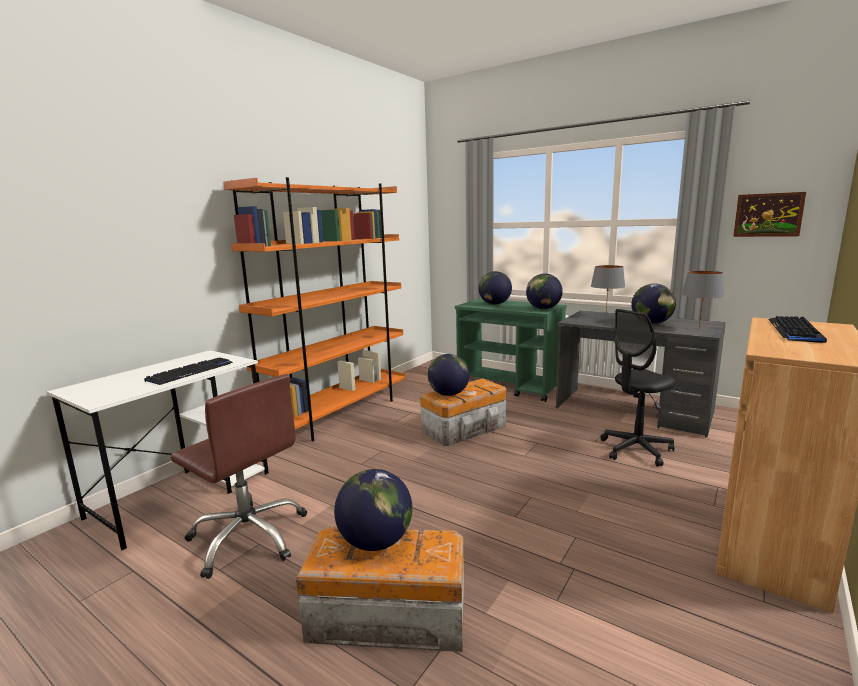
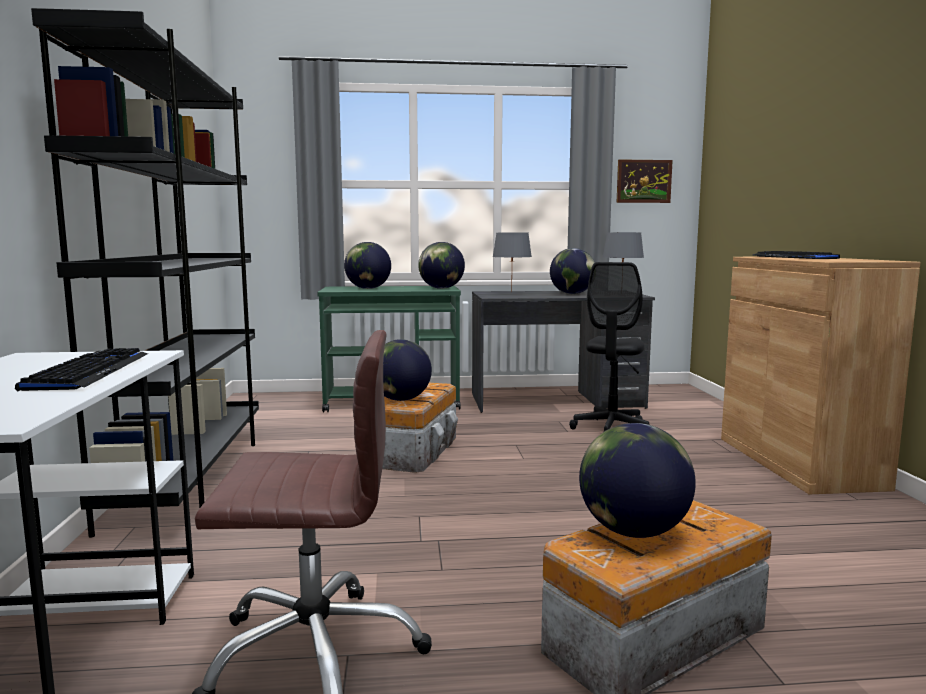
camera: 40 degrees left, 5 degrees down
orange bookcase [223,177,405,442] -> black bookcase [31,8,259,538]

